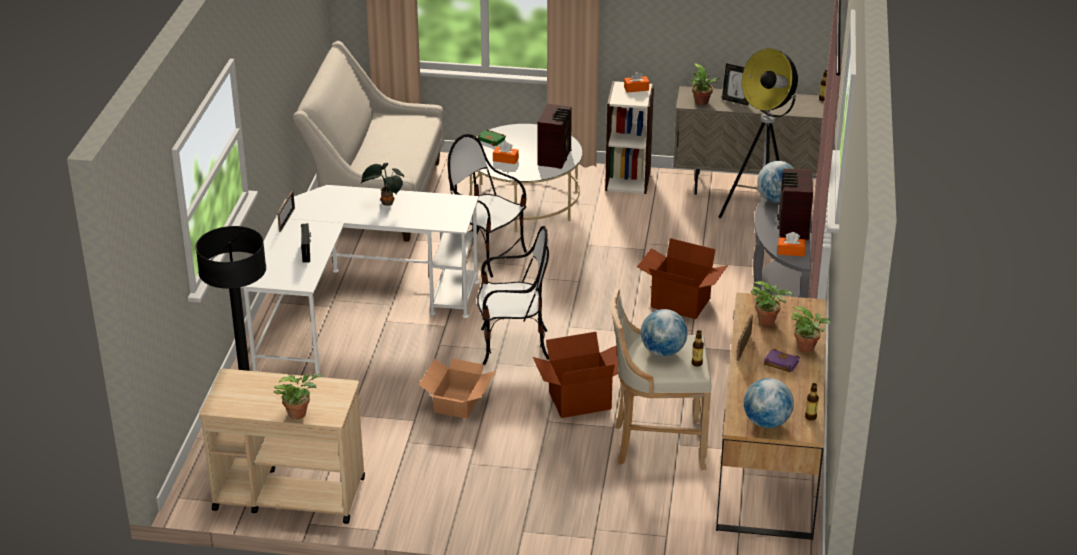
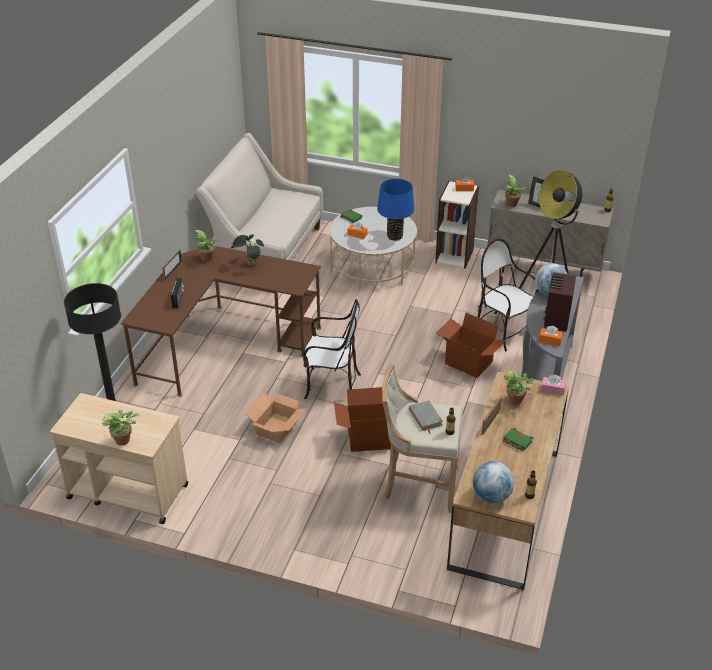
camera: 10 degrees right, 5 degrees up
white desk [241,185,479,374] -> brown desk [121,246,321,397]
chair [448,134,527,277] -> chair moved to [477,239,539,351]
radio [537,104,572,169] -> blue table lamp [377,179,414,241]
globe [641,309,688,356] -> grey book [409,401,443,434]
purple book [764,349,800,372] -> green book [503,428,533,451]
potted plant [791,306,830,353] -> potted plant moved to [194,230,217,262]
none -> pink tissue box [541,375,566,396]

